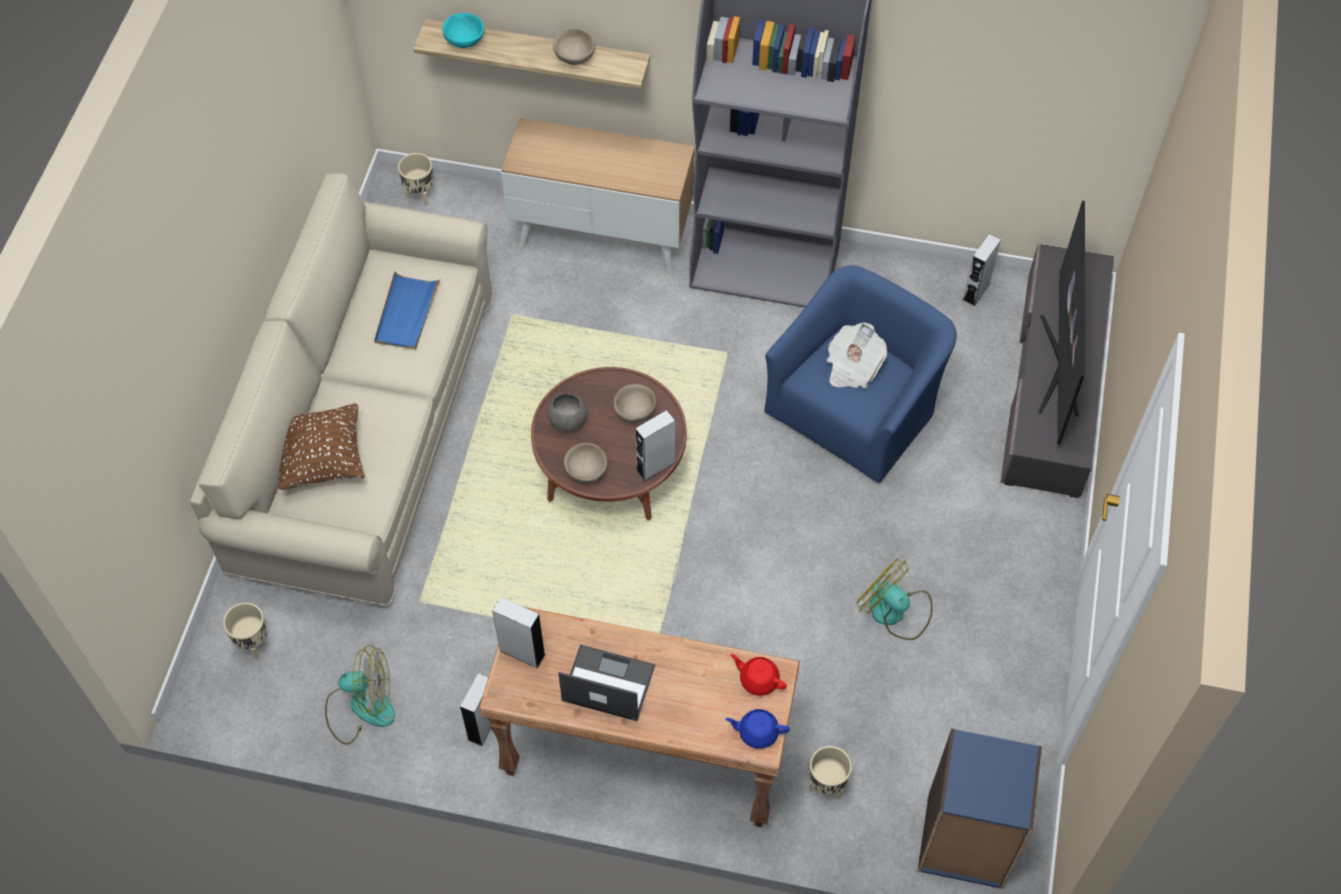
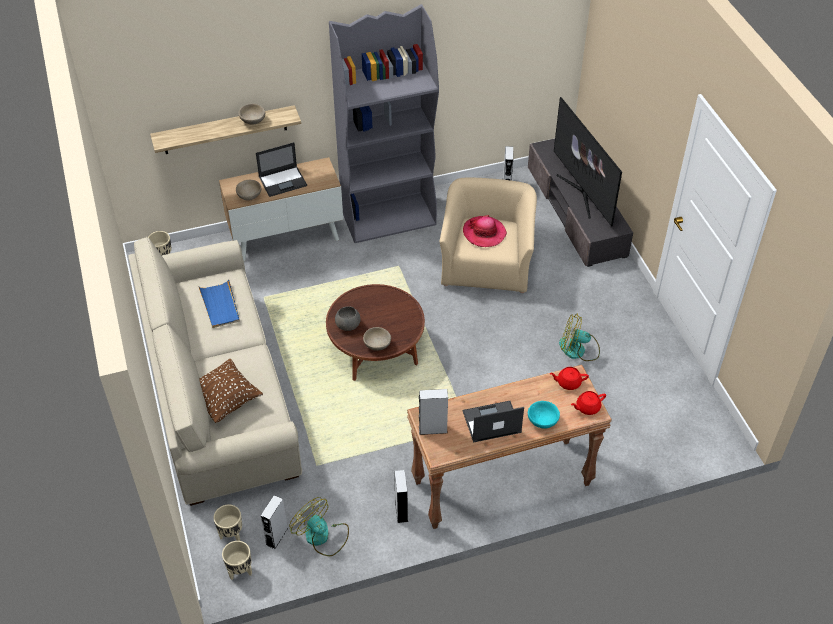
camera: 30 degrees left, 10 degrees down
fan [325,645,395,745] -> fan turned 105 degrees counterclockwise [289,497,349,556]
turquoise bowl [443,13,484,48] -> turquoise bowl moved to [528,401,560,429]
beige bowl [614,384,656,423] -> beige bowl moved to [236,180,261,201]
grey speaker [635,410,676,482] -> grey speaker moved to [261,495,288,549]
blue teapot [725,709,790,749] -> red teapot [571,391,606,415]
blue armchair [764,265,957,483] -> beige armchair [440,178,537,293]
beige planter [809,746,852,800] -> beige planter moved to [222,541,252,580]
newspaper [827,322,887,388] -> hat [463,215,507,247]
blue bookcase [918,728,1042,889] -> none
none -> laptop [256,142,307,197]

